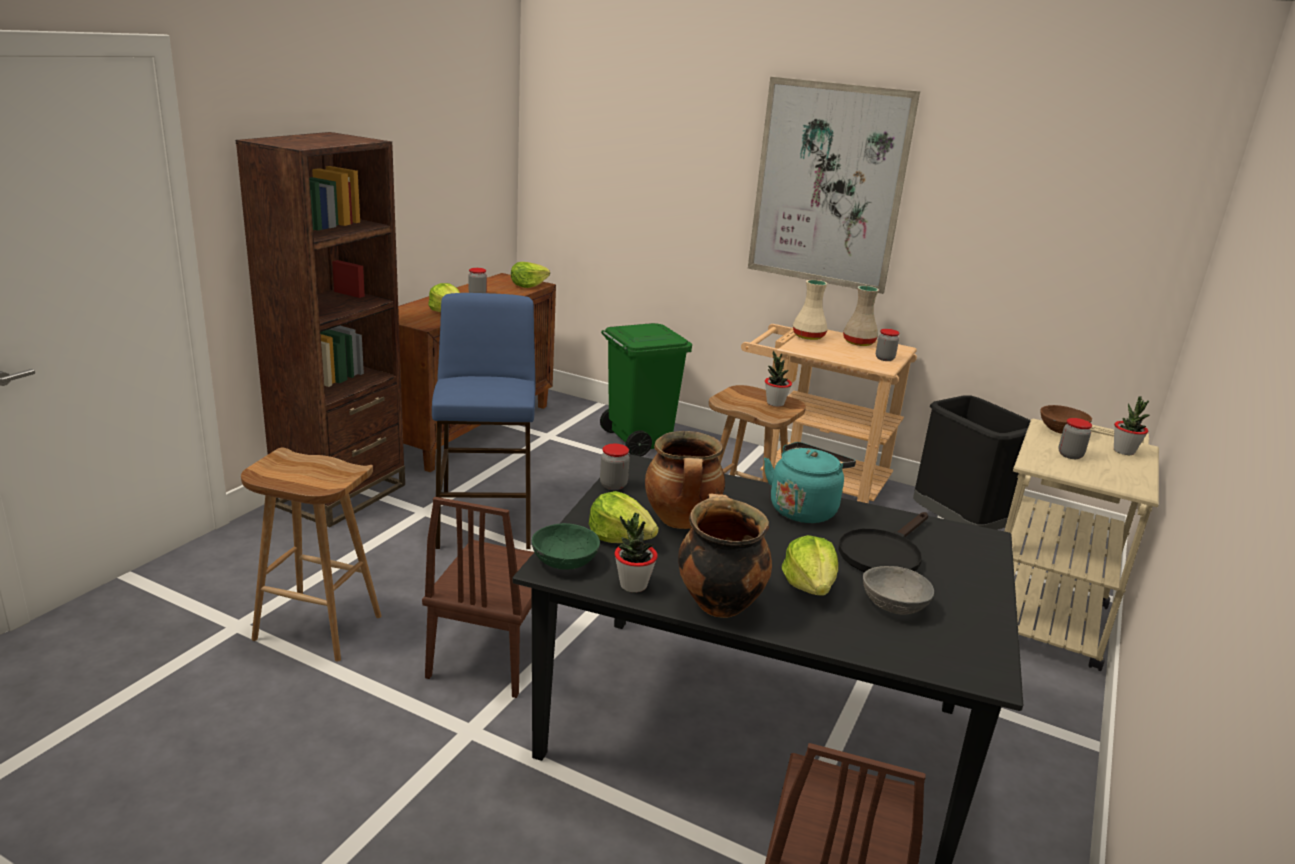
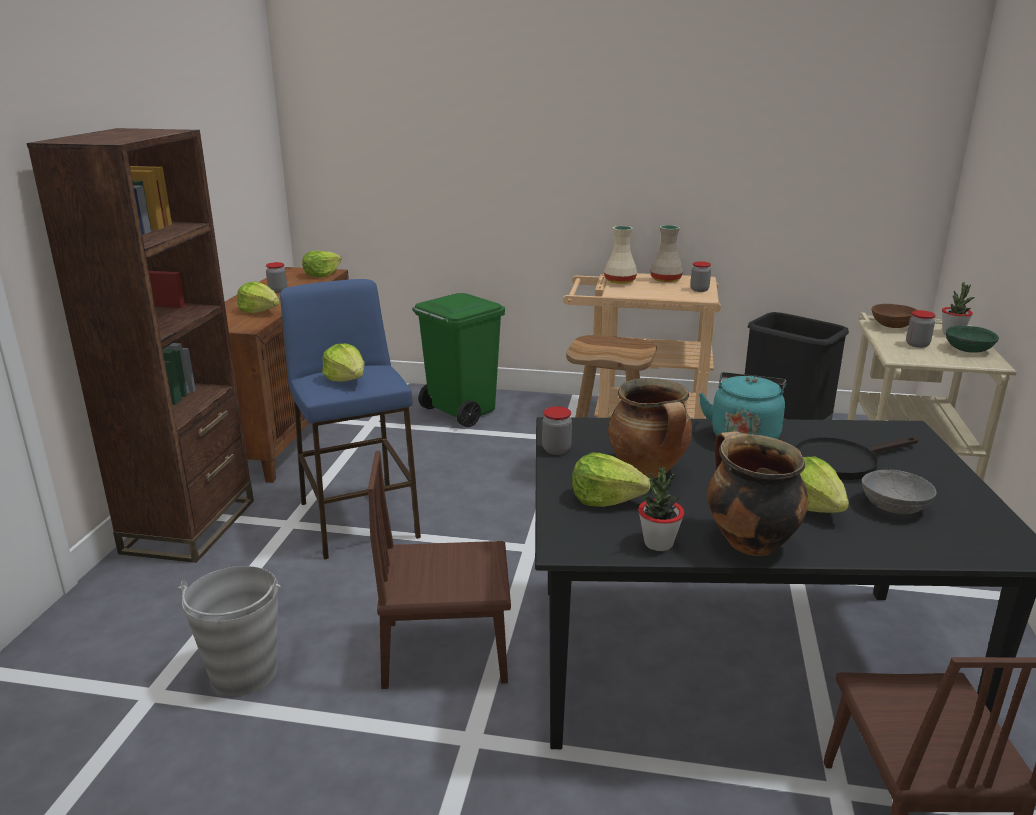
camera: 15 degrees left, 0 degrees up
brown stool [241,448,381,662] -> grey bucket [177,566,280,696]
brown chair [422,497,534,698] -> brown chair turned 90 degrees clockwise [368,451,511,689]
green bowl [532,523,600,570] -> green bowl moved to [946,326,999,353]
picture [748,77,920,294] -> none
potted plant [765,350,792,407] -> none
black frying pan [839,512,928,572] -> black frying pan turned 45 degrees clockwise [796,437,918,480]
none -> lettuce [322,343,364,382]

